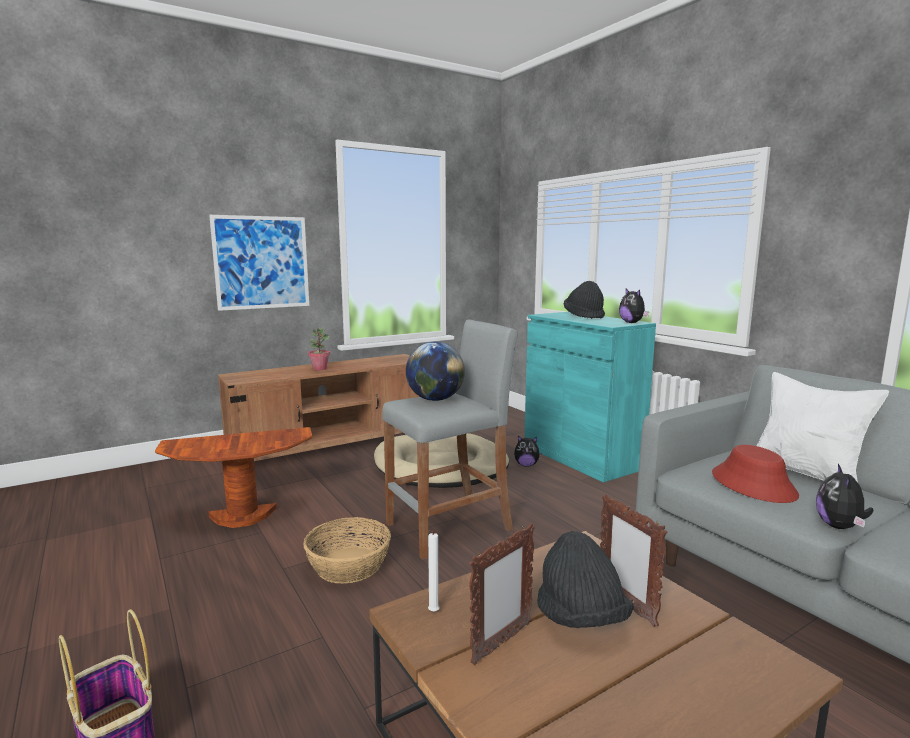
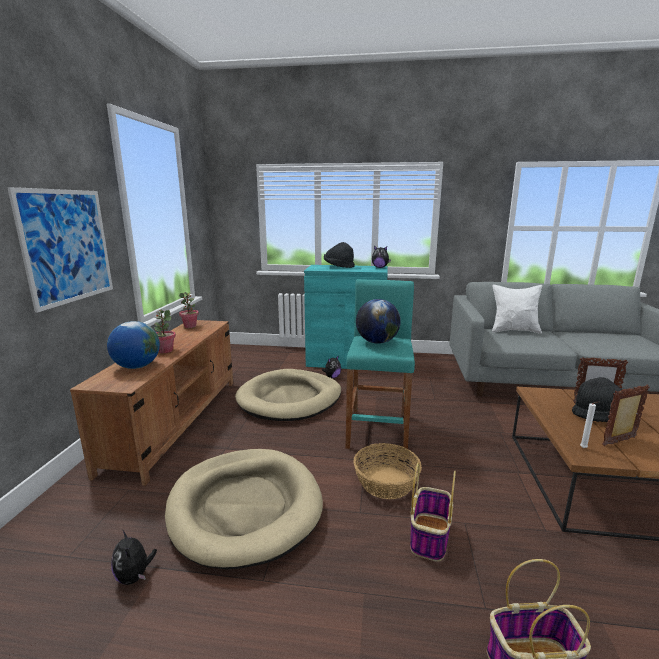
camera: 50 degrees left, 5 degrees up
brown side table [155,427,312,528] -> beige dog bed [165,449,323,569]
grey stool [382,319,517,560] -> turquoise stool [346,279,415,454]
picture frame [469,523,535,665] -> picture frame turned 105 degrees counterclockwise [602,385,649,446]
red hat [712,445,799,503] -> none
plush toy [816,464,873,529] -> plush toy moved to [111,529,157,585]
none -> globe [107,321,160,369]
none -> potted plant [179,292,199,328]
none -> basket [410,462,456,562]

